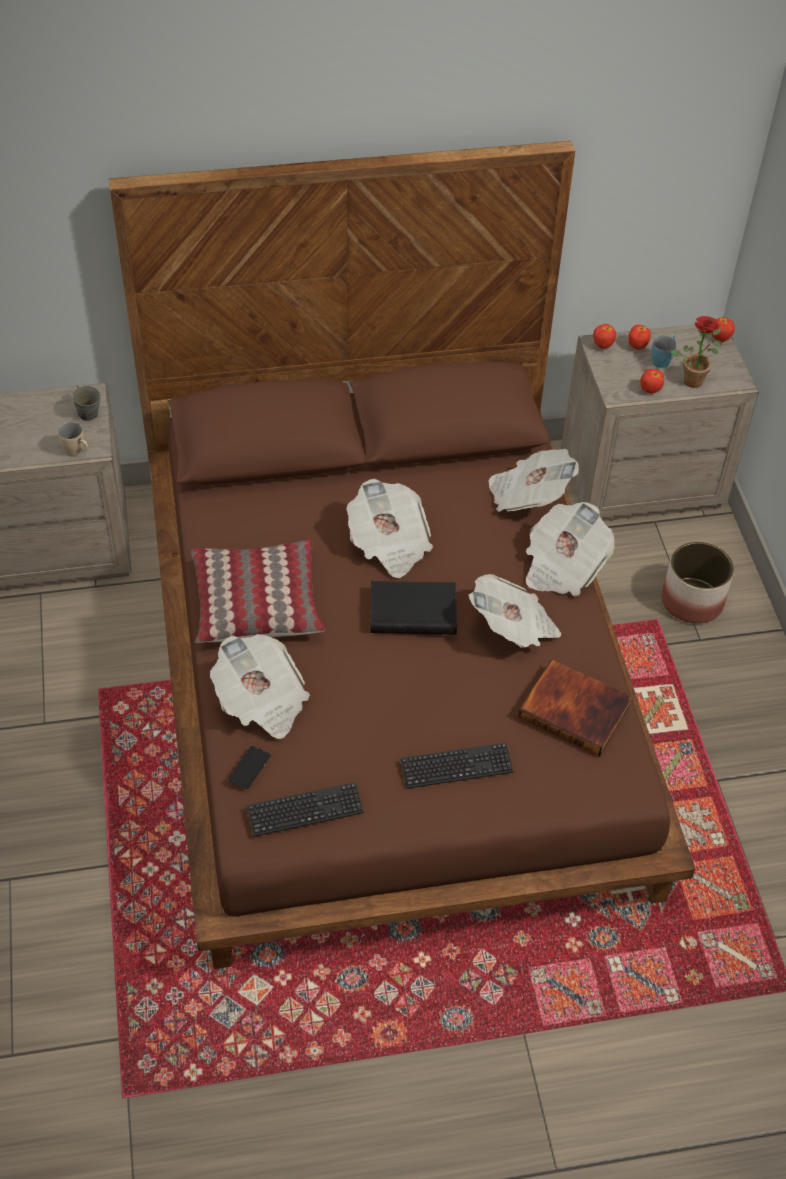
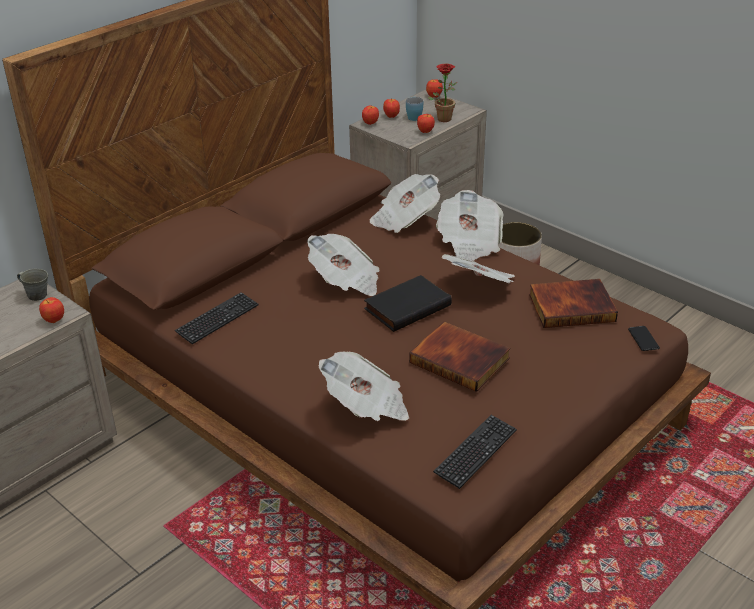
camera: 35 degrees left, 15 degrees down
beige mug [58,422,88,457] -> apple [39,297,64,323]
pillow [191,539,325,643] -> none
phone [228,746,271,789] -> phone moved to [628,326,660,351]
keyboard [400,742,514,789] -> keyboard moved to [175,292,259,344]
none -> book [409,322,510,392]

